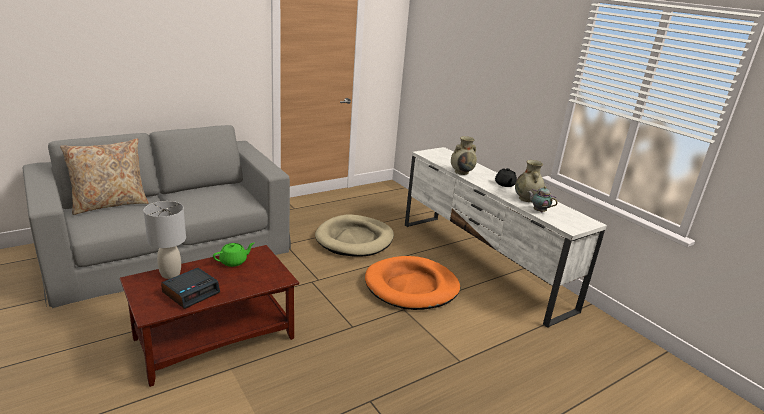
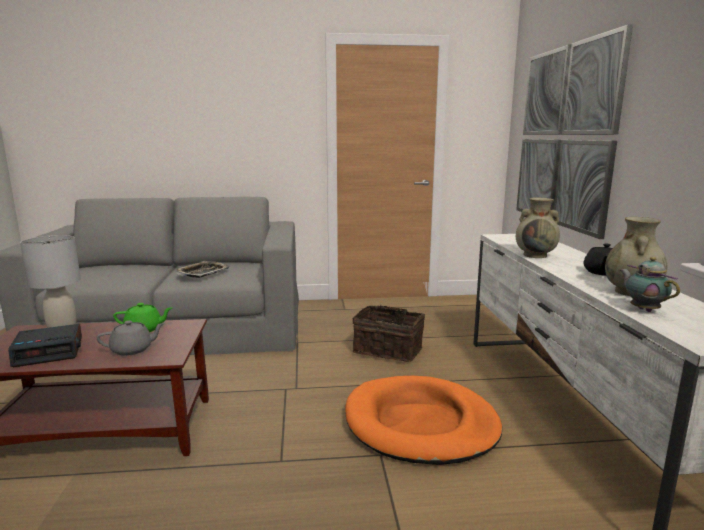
camera: 30 degrees right, 10 degrees down
beige pillow [60,139,149,215] -> none
beige dog bed [315,214,394,257] -> basket [353,305,425,362]
none -> grey teapot [97,320,165,356]
none -> tray [175,261,229,278]
none -> picture [516,24,633,239]

